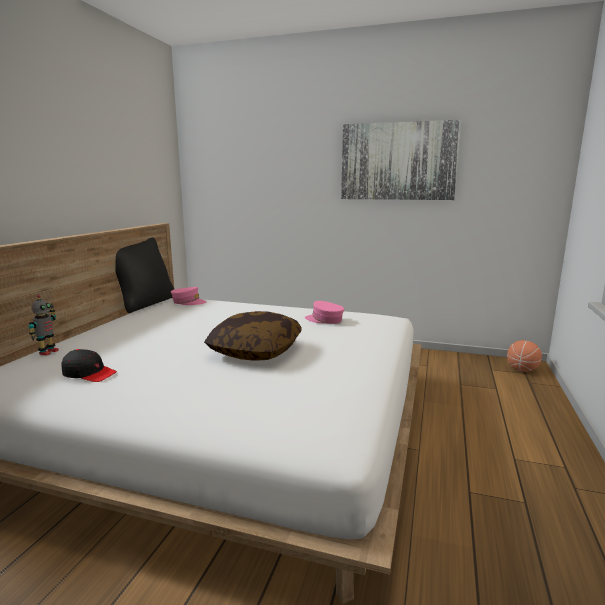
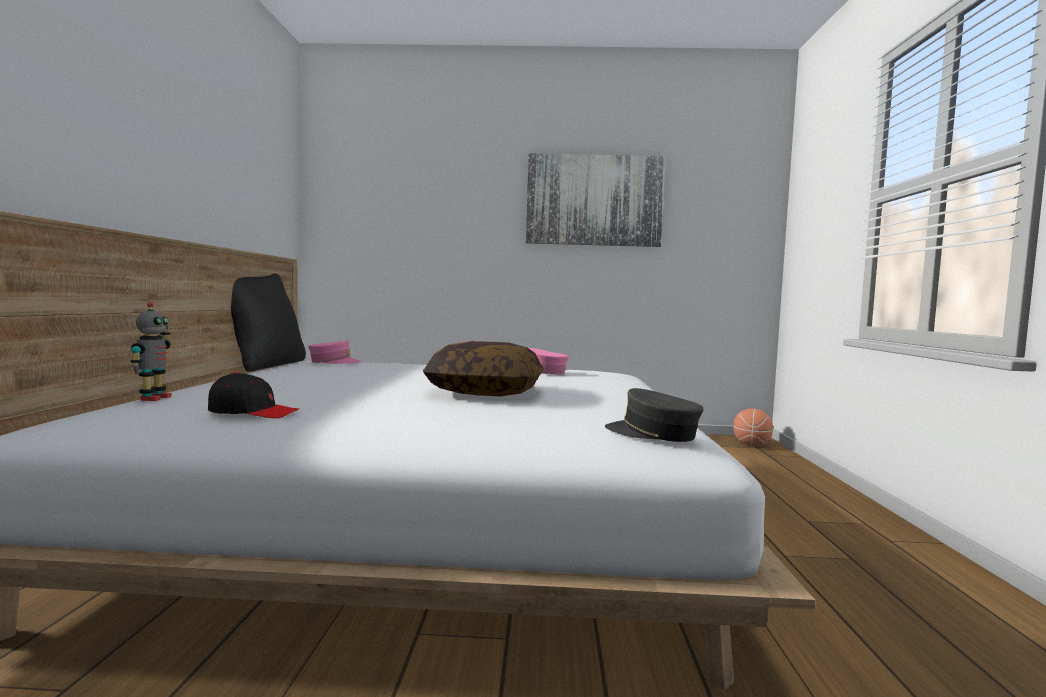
camera: 15 degrees left, 10 degrees down
none -> grey cap [605,388,704,442]

